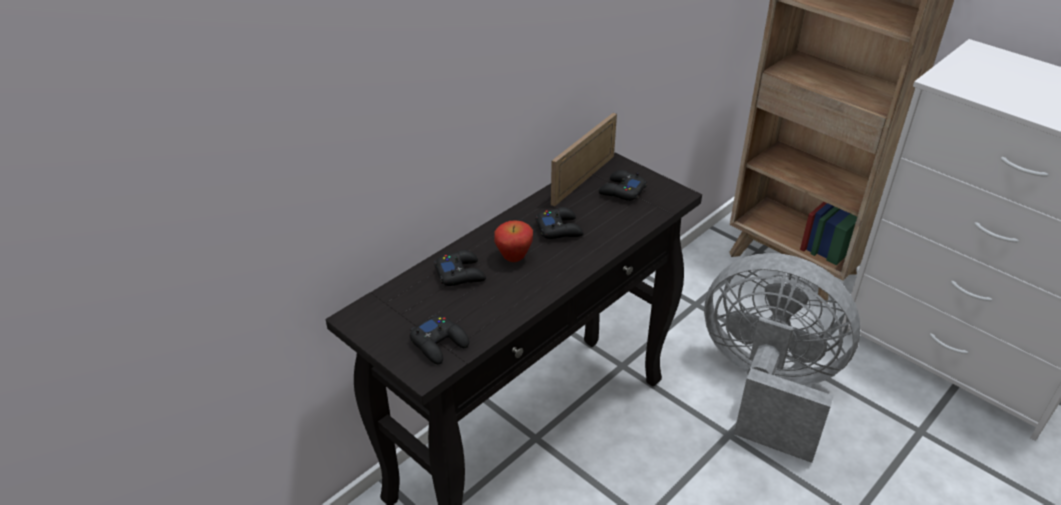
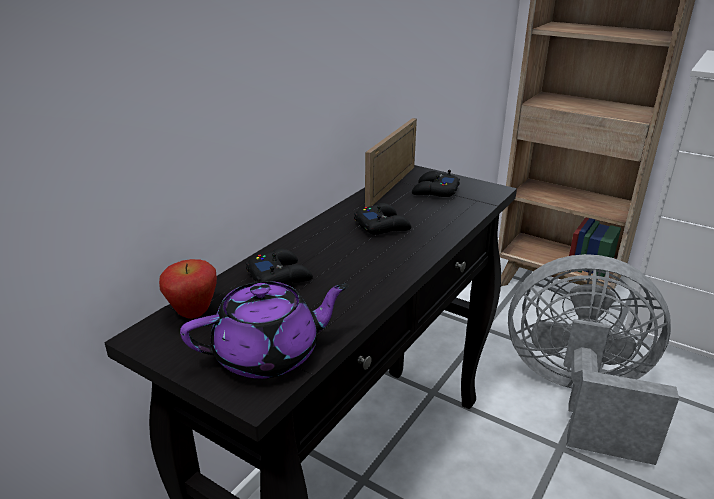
camera: 10 degrees left, 10 degrees down
black game controller [410,315,469,364] -> purple teapot [180,281,349,379]
apple [494,220,533,262] -> apple moved to [159,259,217,319]

